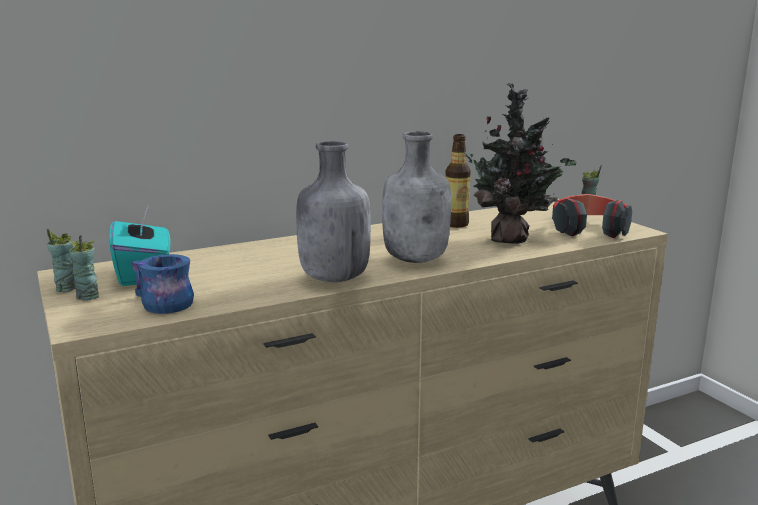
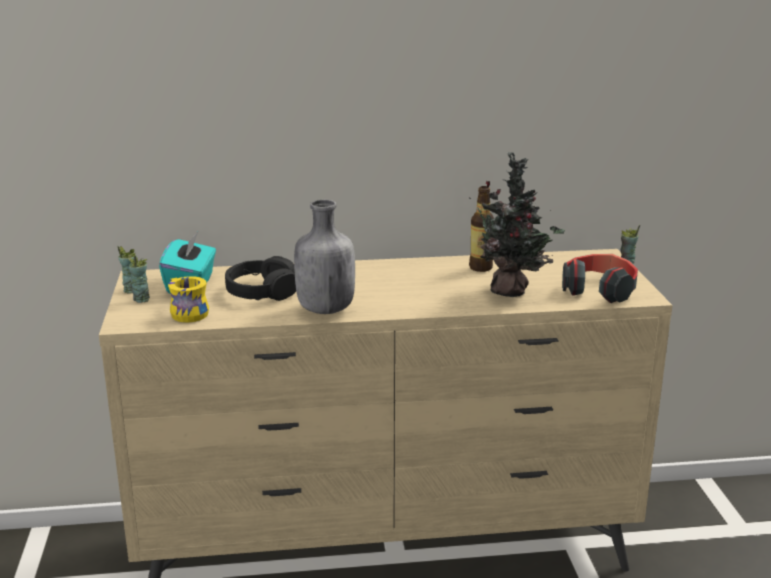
camera: 20 degrees right, 5 degrees up
blue mug [131,254,194,314] -> yellow mug [168,276,209,322]
grey bottle [382,132,451,263] -> none
none -> black headphones [225,256,296,301]

